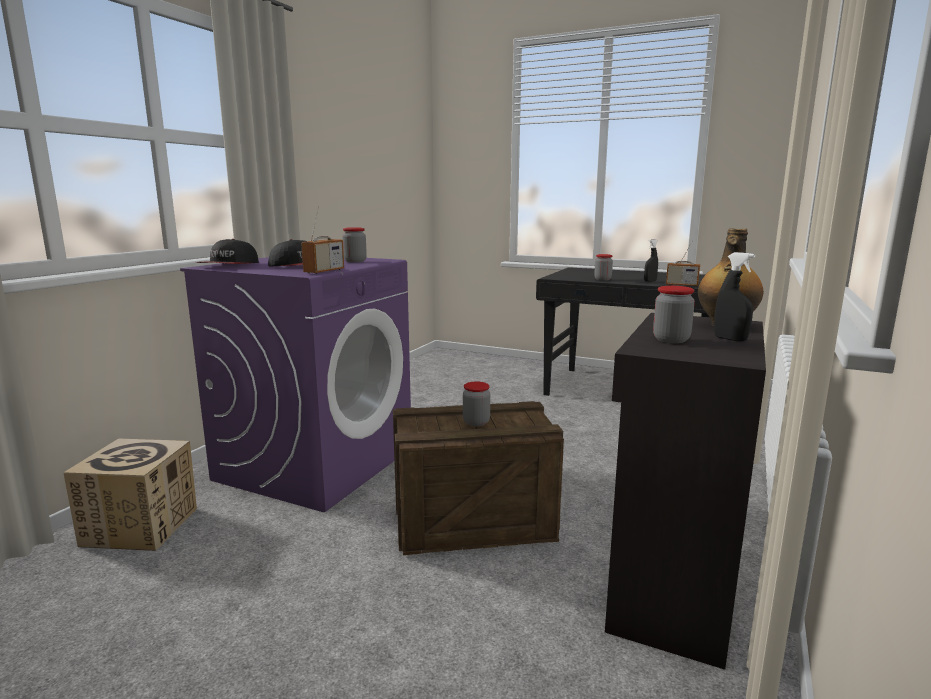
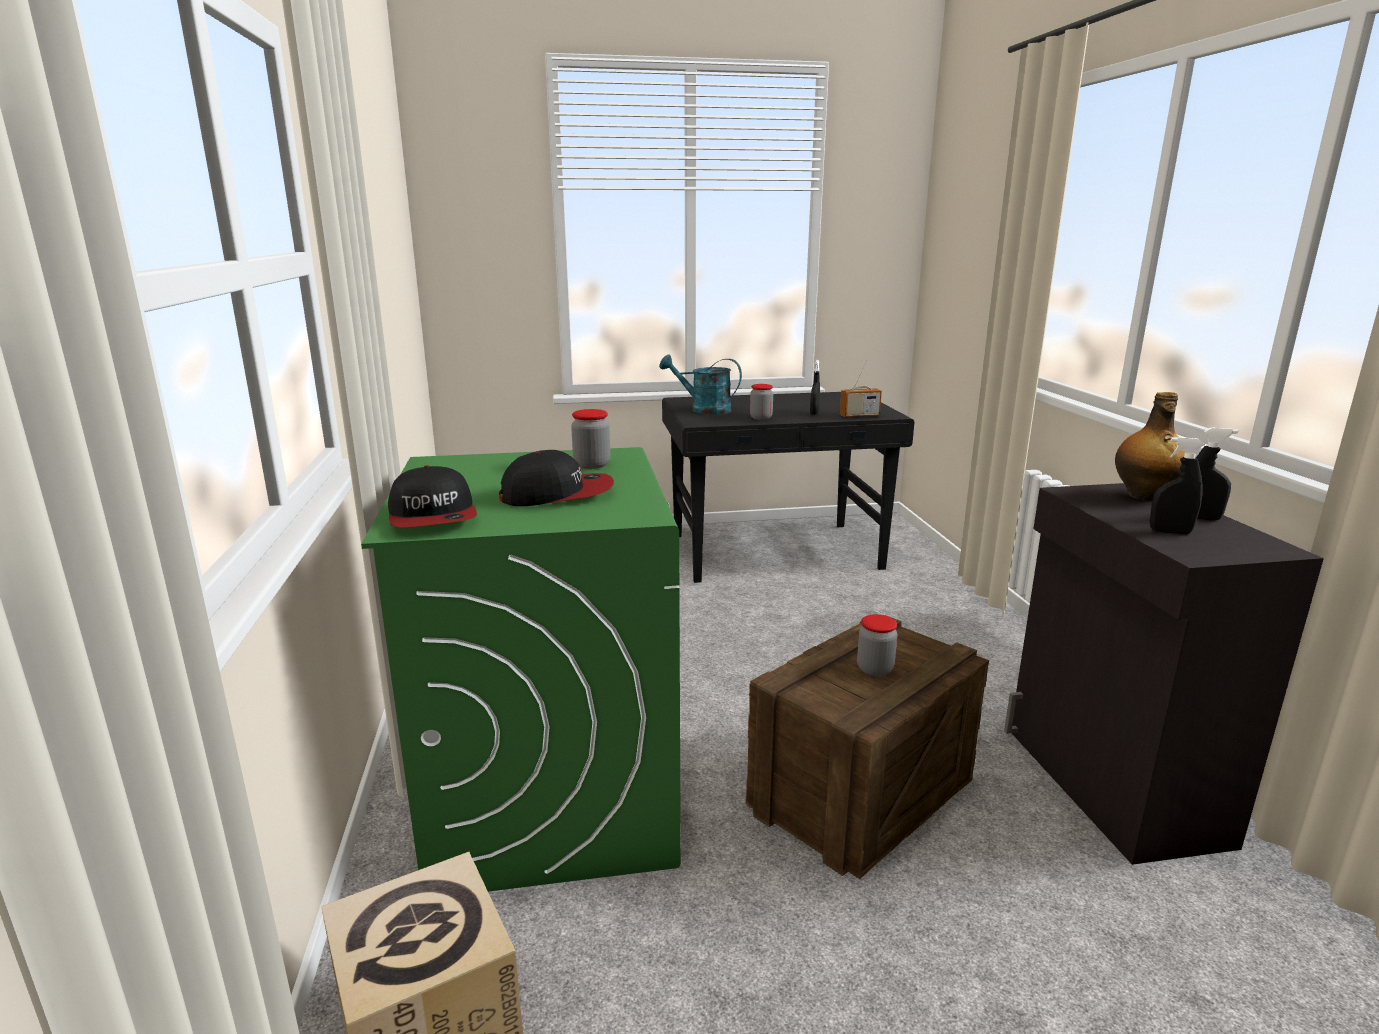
camera: 35 degrees left, 5 degrees up
purple washing machine [180,257,411,512] -> green washing machine [361,447,681,892]
radio [301,206,344,274] -> none
jar [653,286,695,343] -> black spray bottle [1149,437,1205,534]
none -> turquoise watering can [659,354,742,415]

